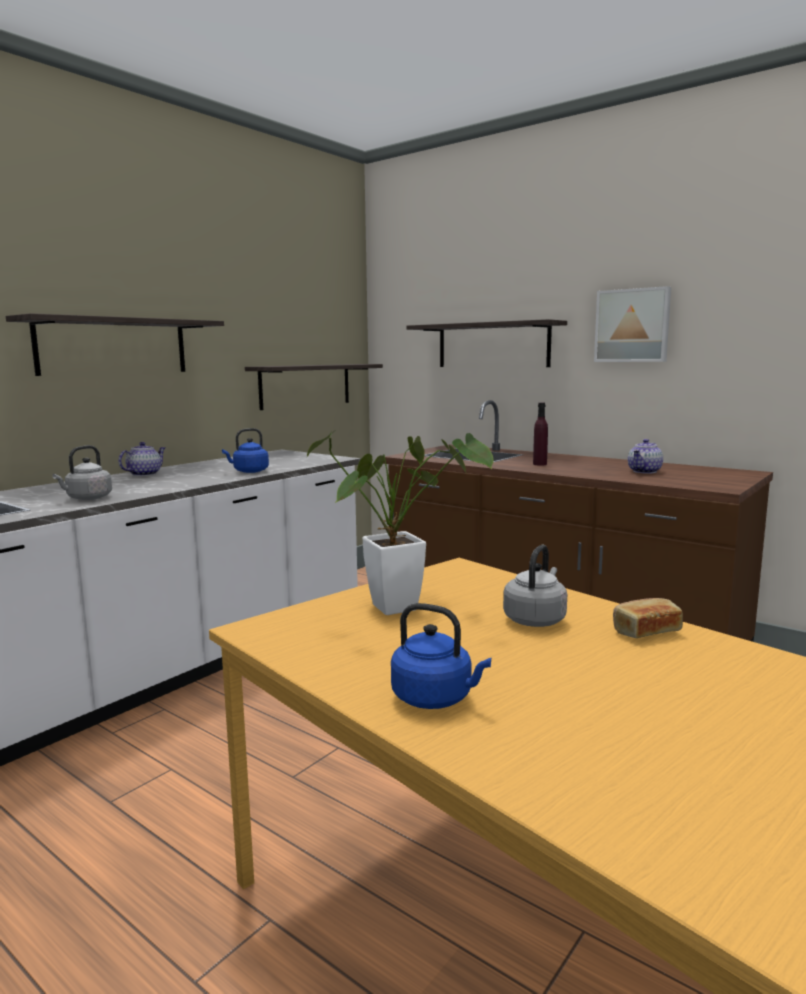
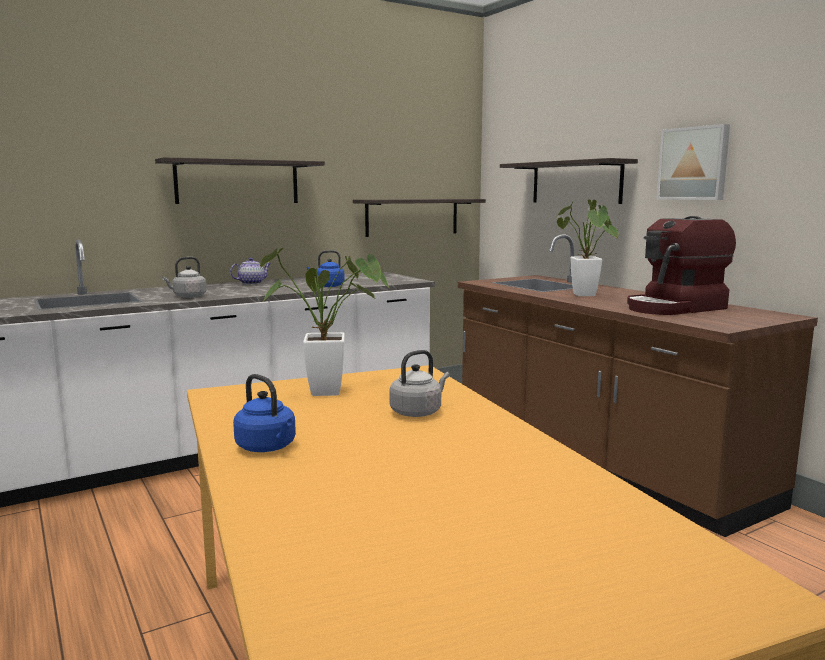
camera: 20 degrees right, 0 degrees up
purple bottle [533,403,548,466] -> potted plant [556,199,619,296]
bread [613,598,683,638] -> none
teapot [628,439,663,474] -> coffee machine [627,216,736,315]

